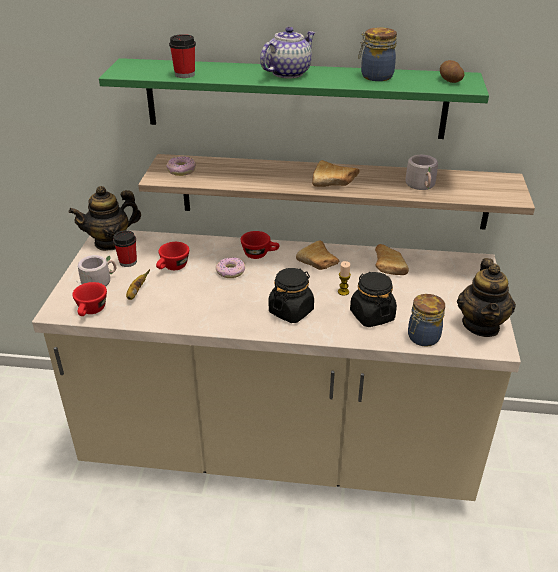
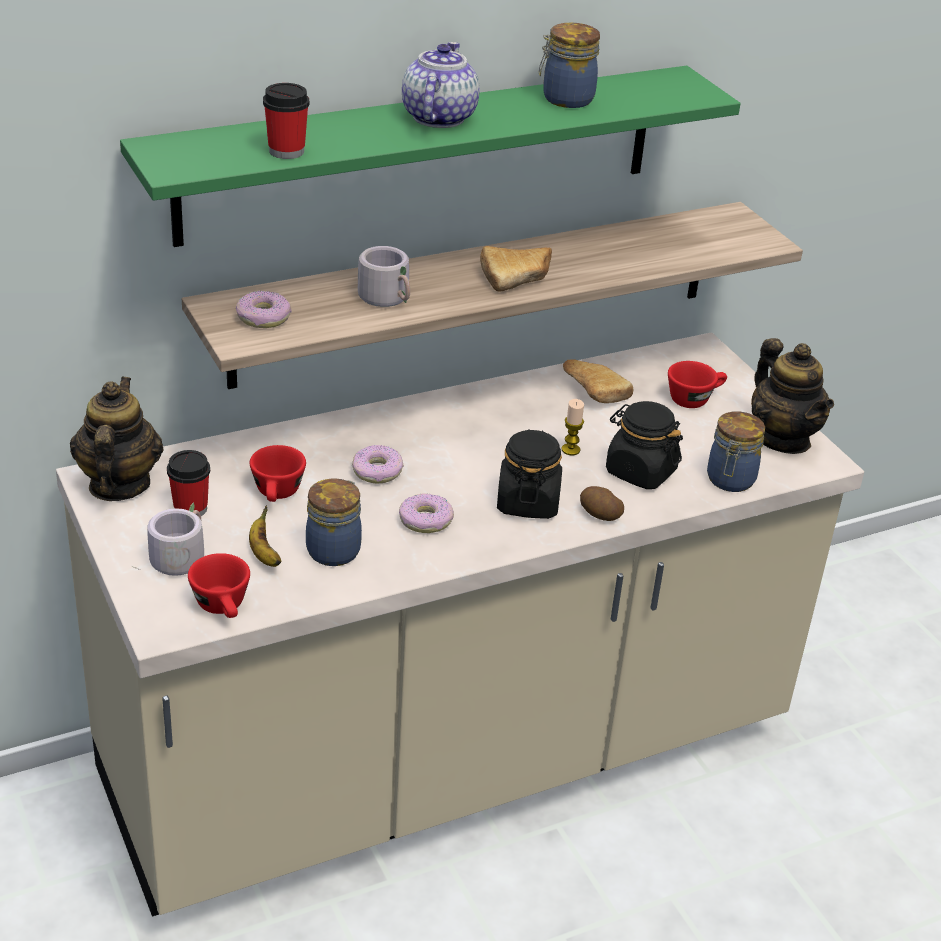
camera: 35 degrees left, 0 degrees up
teapot [69,186,141,251] -> teapot turned 150 degrees clockwise [70,377,164,501]
red cup [241,231,280,259] -> red cup moved to [668,361,727,408]
bread [296,240,339,270] -> none
grey mug [405,155,438,190] -> grey mug moved to [358,246,410,307]
potato [440,60,465,83] -> potato moved to [580,486,624,521]
none -> jar [306,478,362,566]
none -> donut [399,493,454,533]

